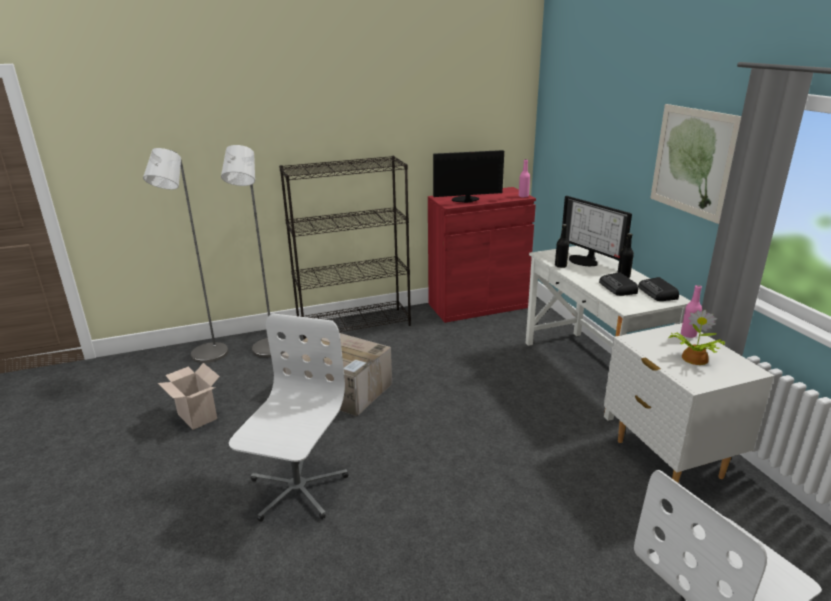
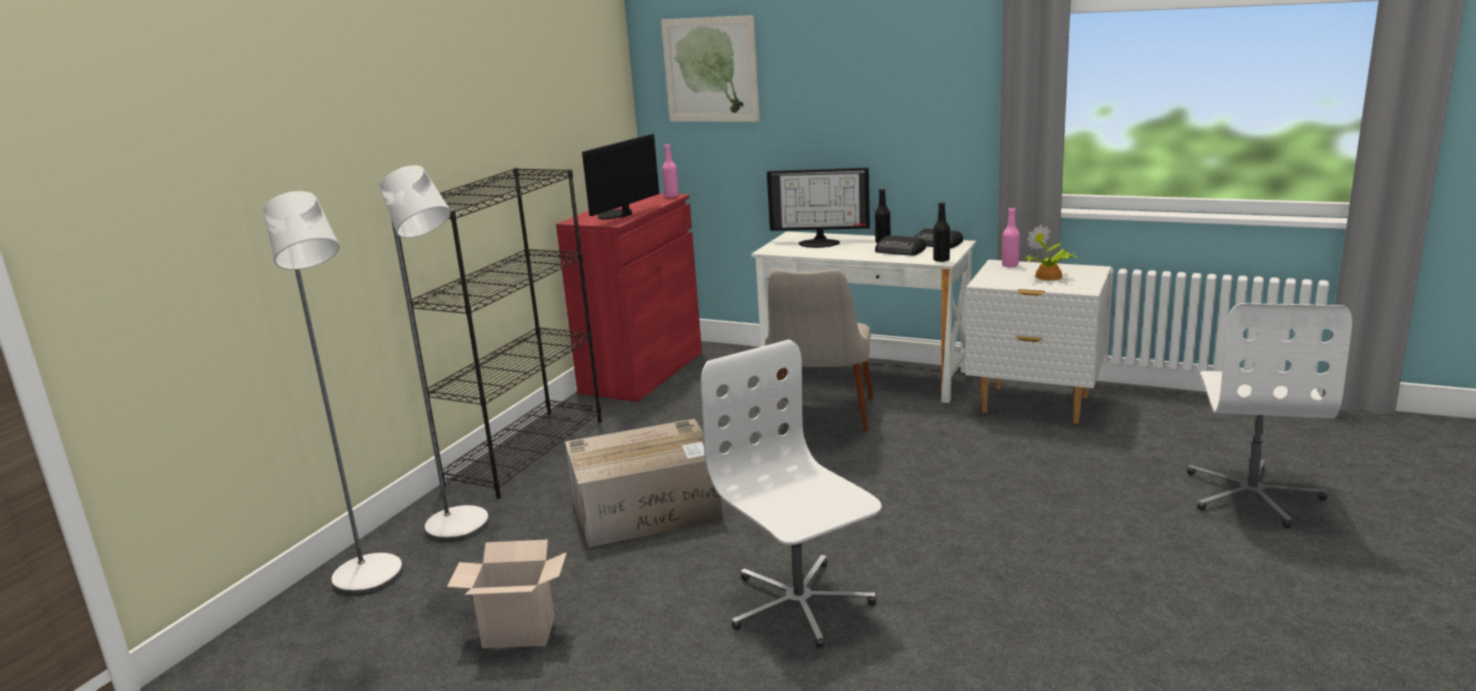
camera: 45 degrees left, 5 degrees down
black bottle [555,224,569,268] -> black bottle moved to [933,202,950,262]
picture [650,104,741,224] -> picture moved to [661,15,760,122]
none -> beige chair [765,270,874,431]

